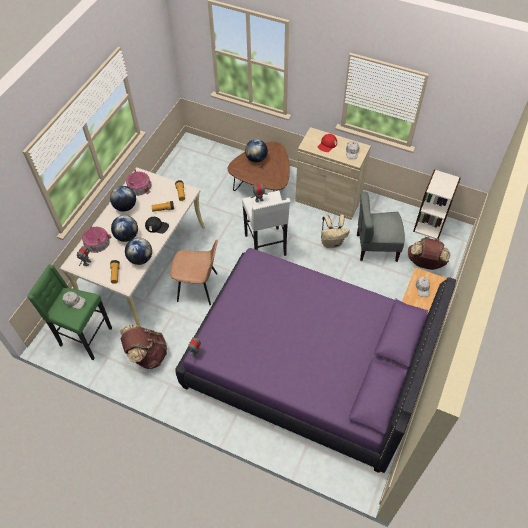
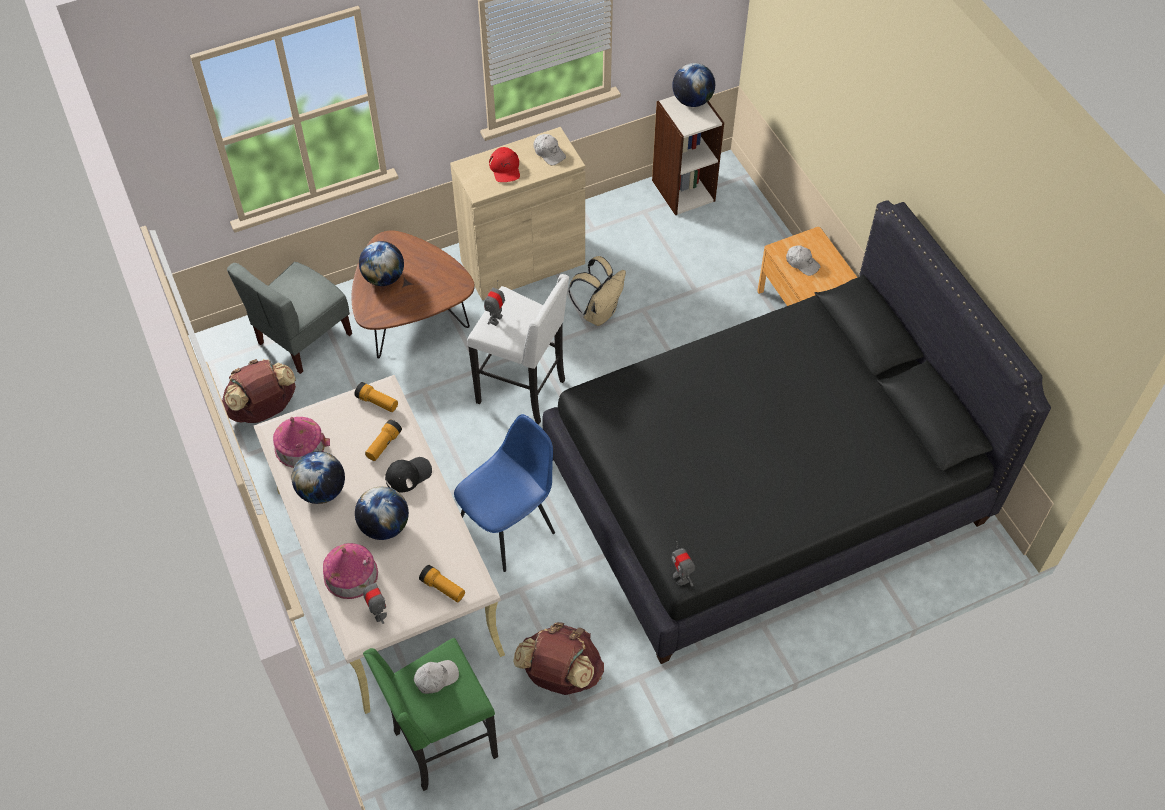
camera: 50 degrees left, 0 degrees up
globe [125,238,152,265] -> globe moved to [672,63,715,107]
brown chair [170,240,218,306] -> blue chair [454,414,555,572]
purple bed [175,248,456,473] -> black bed [543,200,1051,664]
grey chair [357,191,405,262] -> grey chair moved to [227,262,352,374]
brown backpack [407,237,450,270] -> brown backpack moved to [222,359,296,423]

